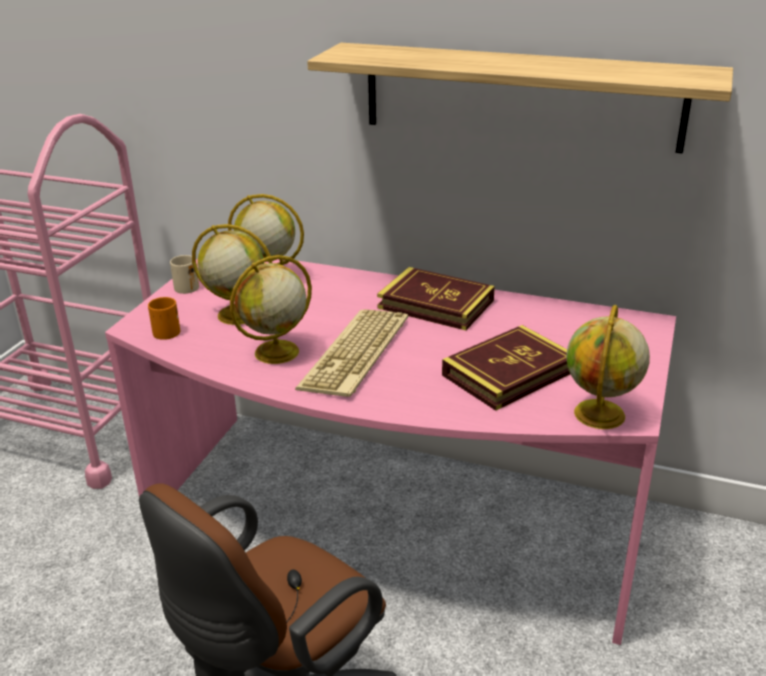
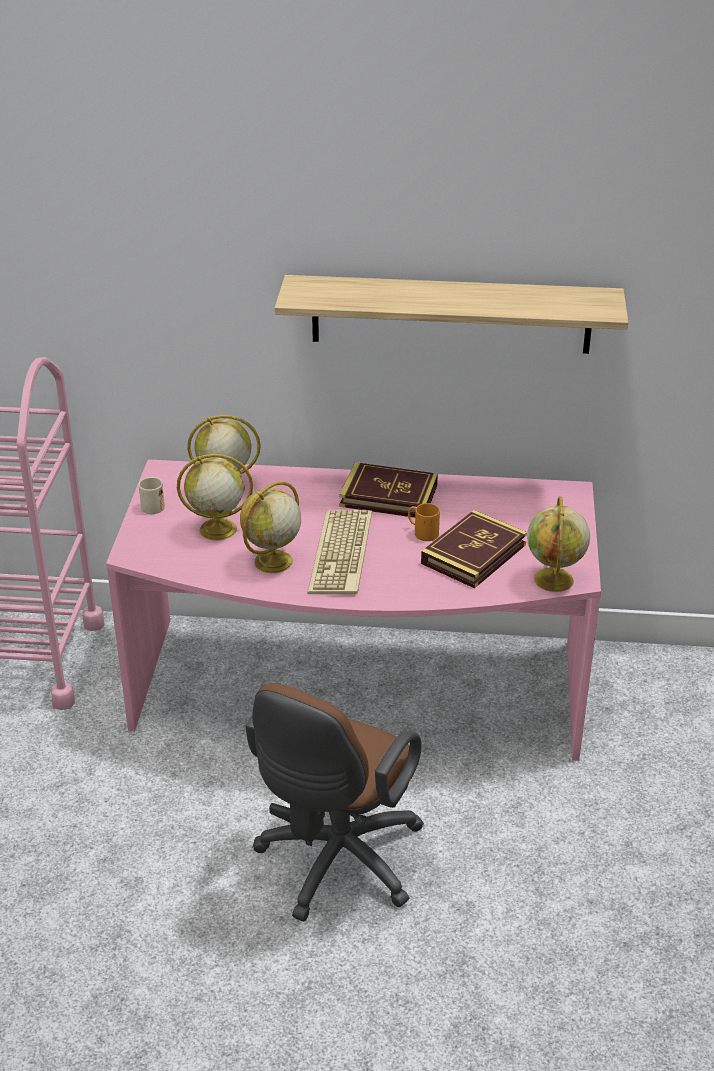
camera: 15 degrees left, 5 degrees up
orange mug [148,297,180,340] -> orange mug moved to [408,503,440,541]

